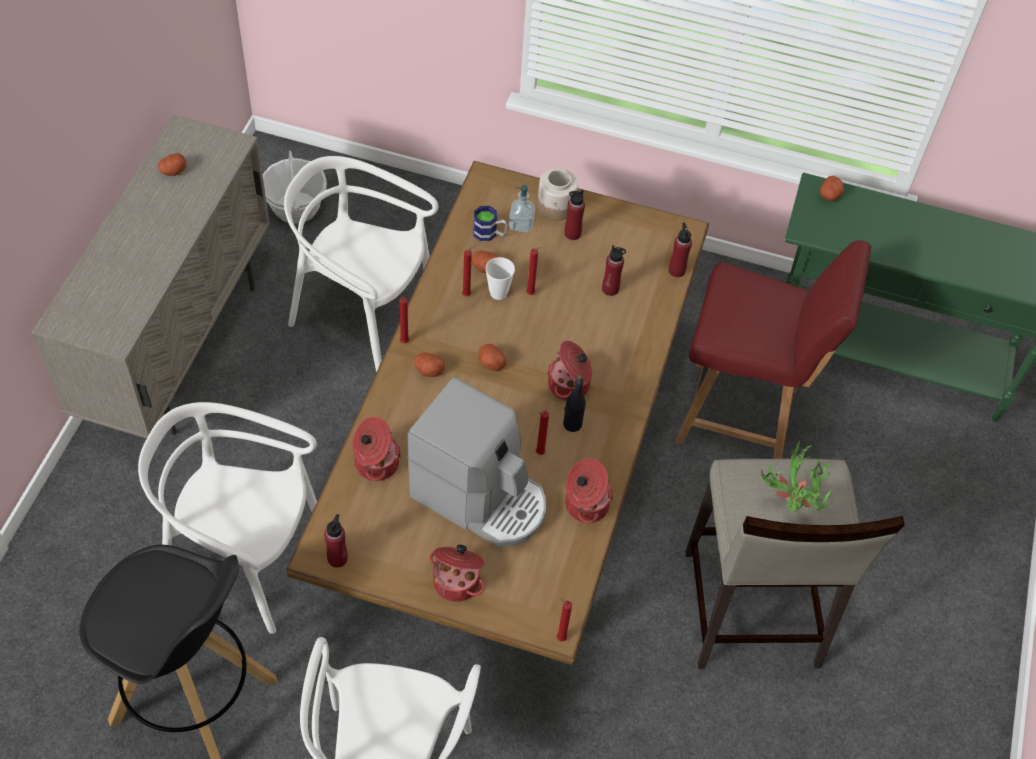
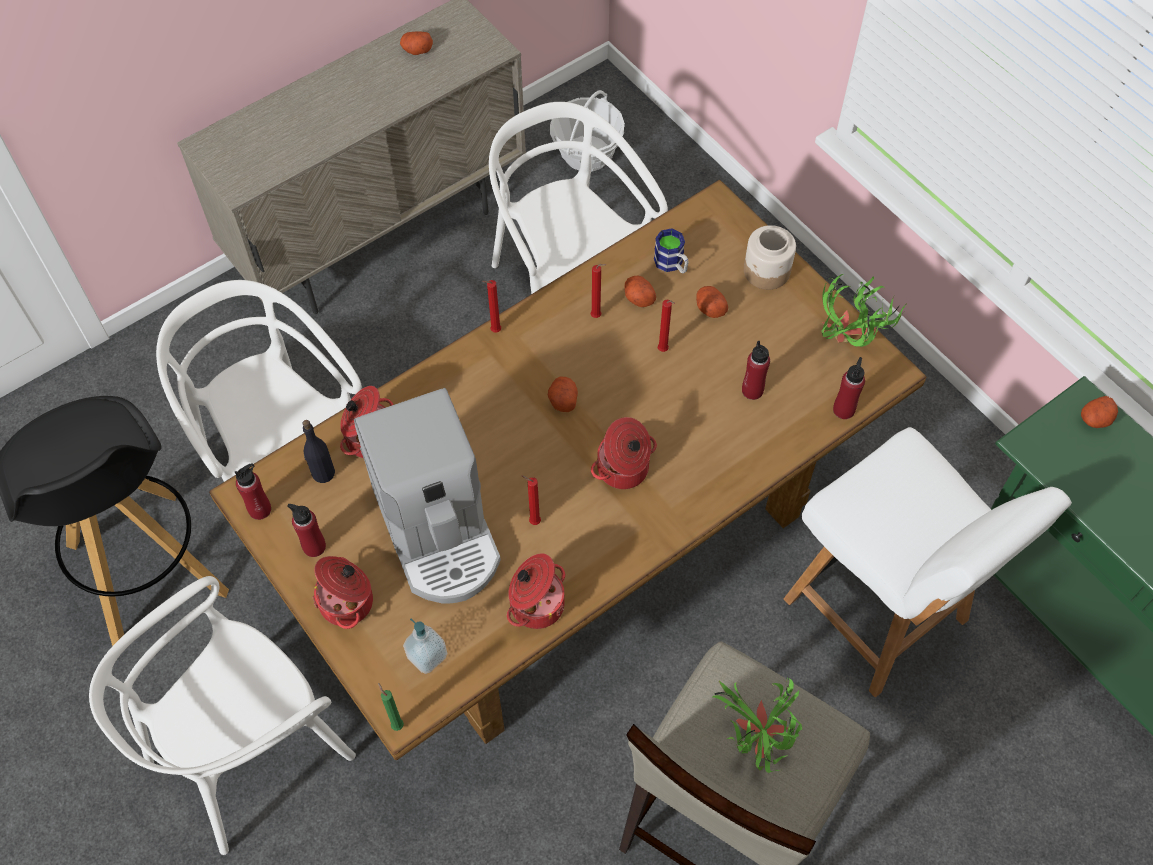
camera: 40 degrees right, 5 degrees up
potato [414,352,445,377] -> potato moved to [696,286,728,318]
cup [485,257,515,300] -> none
soap dispenser [509,185,535,233] -> soap dispenser moved to [403,619,447,674]
red candle [557,598,572,642] -> green candle [378,683,404,731]
black bottle [563,375,586,432] -> black bottle moved to [302,420,335,483]
red bottle [564,190,585,240] -> red bottle moved to [287,504,326,557]
red chair [676,240,871,459] -> white chair [784,427,1072,697]
none -> potted plant [821,274,906,347]

